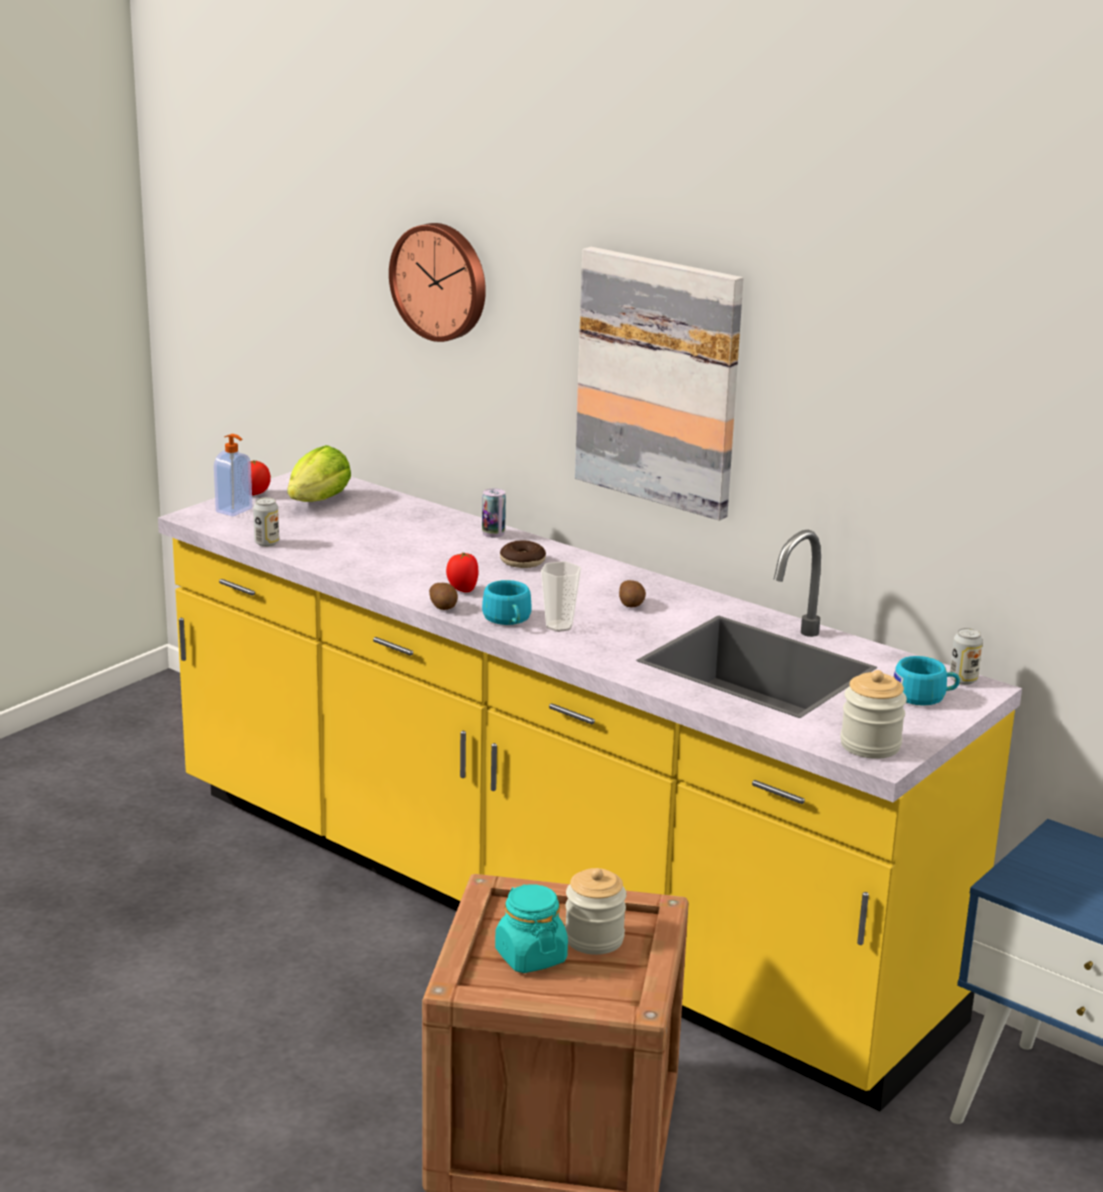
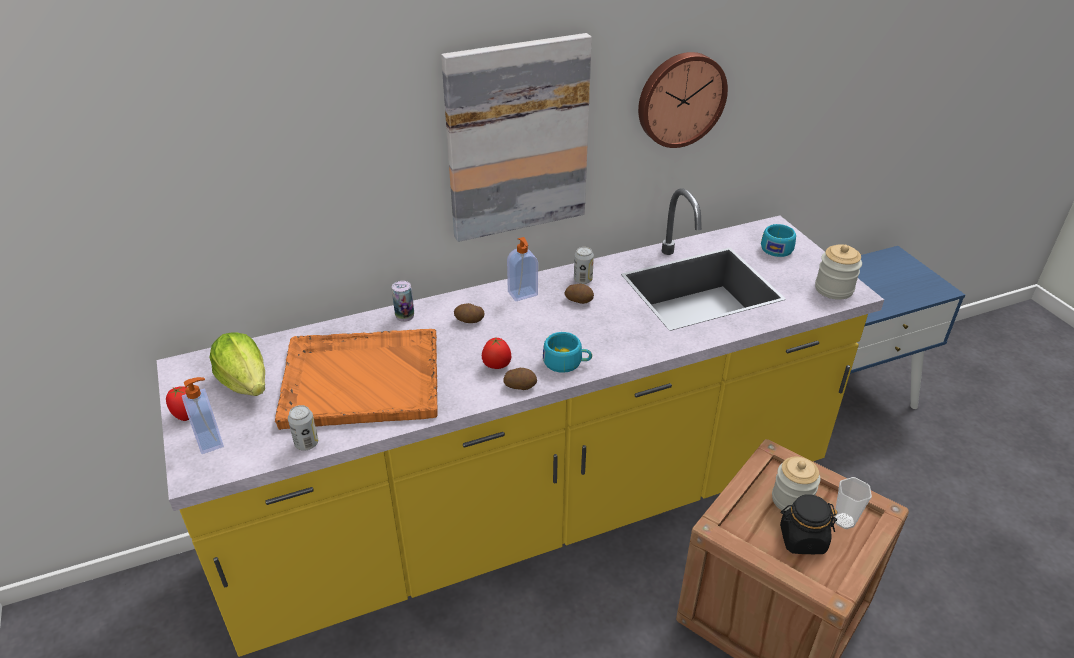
camera: 60 degrees left, 15 degrees up
wall clock [389,223,486,342] -> wall clock moved to [638,52,728,148]
turquoise jar [495,884,568,973] -> black jar [780,494,837,554]
donut [500,541,546,568] -> potato [454,303,484,323]
cup [541,561,581,632] -> cup moved to [834,477,872,529]
can [950,628,983,685] -> can moved to [574,247,594,284]
none -> orange tray [275,329,438,430]
none -> soap dispenser [507,237,538,301]

